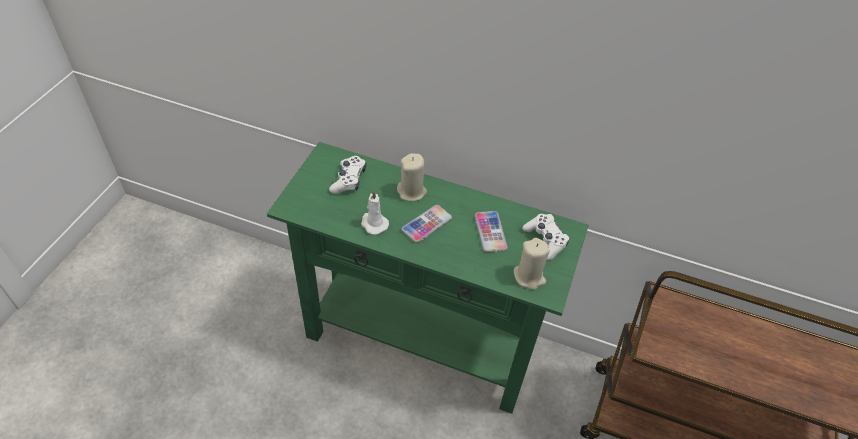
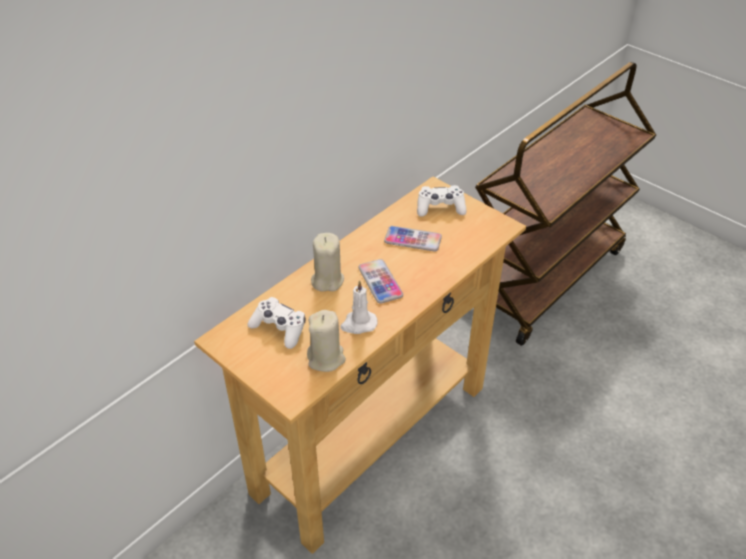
camera: 65 degrees left, 5 degrees down
green console table [267,142,588,414] -> beige console table [194,177,526,554]
beige candle [514,238,550,290] -> beige candle moved to [307,310,346,372]

